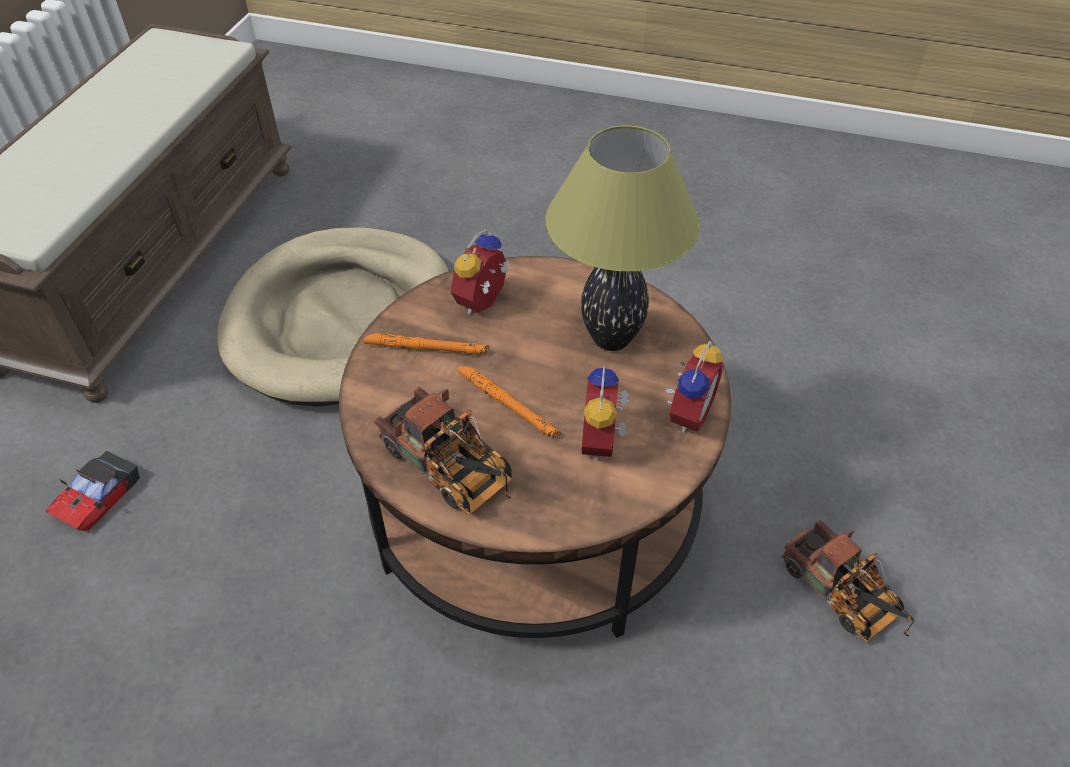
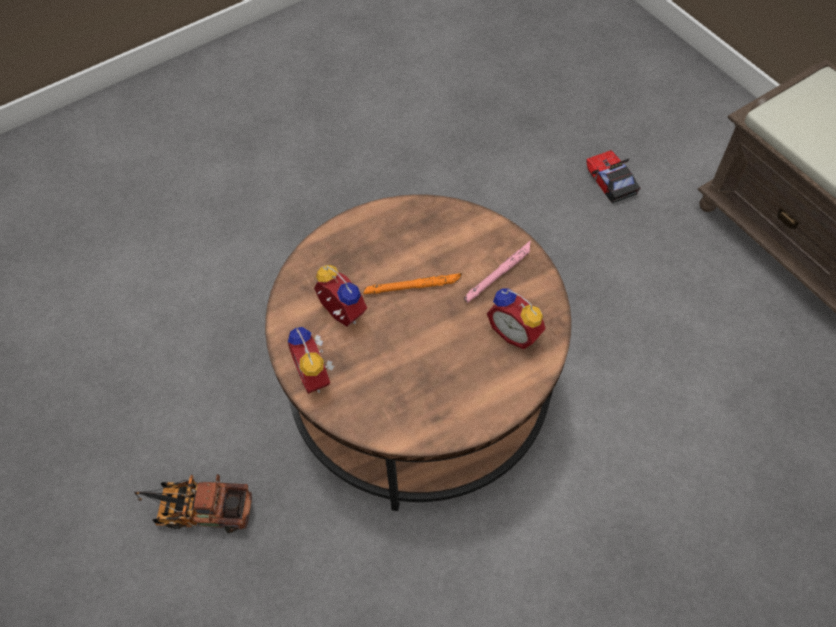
camera: 130 degrees right, 10 degrees up
beige dog bed [217,228,449,407] -> none
orange flashlight [363,333,489,355] -> pink flashlight [464,240,531,303]
toy truck [375,387,512,515] -> none
alarm clock [451,229,510,314] -> alarm clock turned 150 degrees clockwise [487,288,546,349]
table lamp [545,126,700,351] -> none

